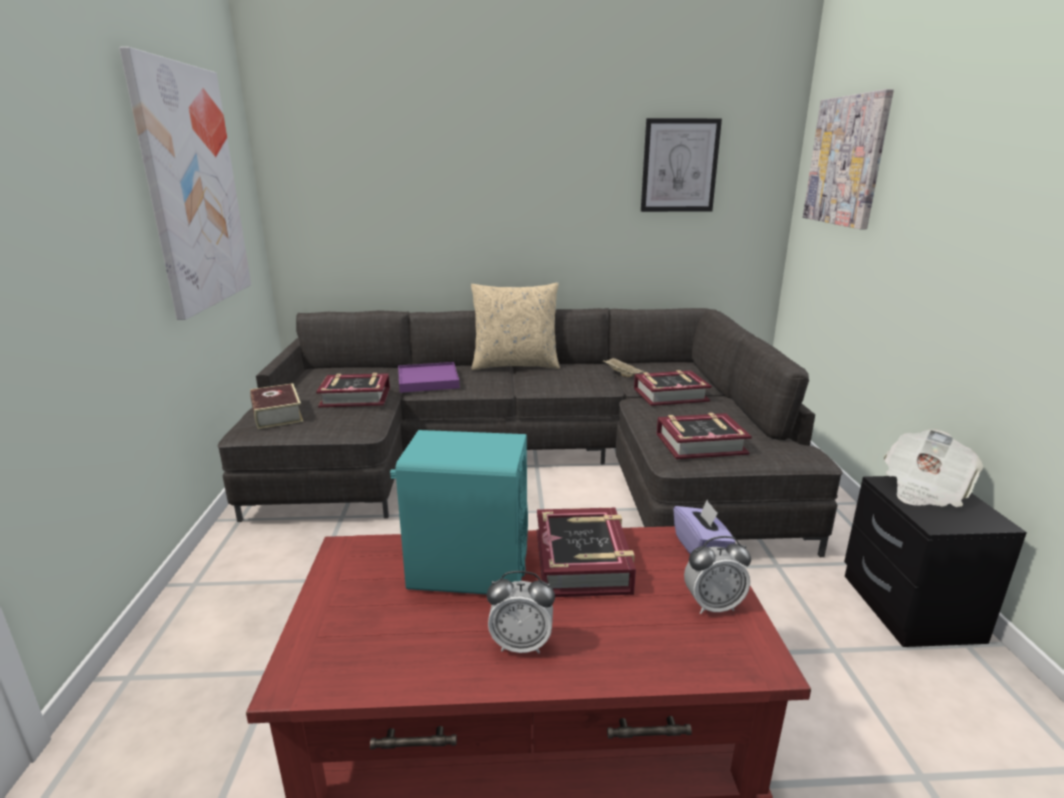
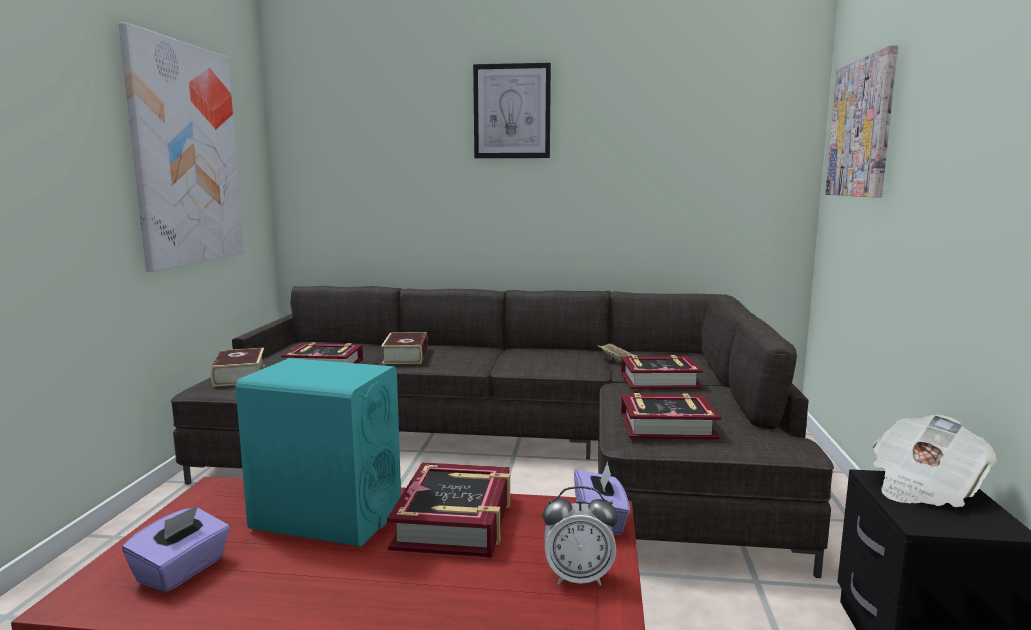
camera: 10 degrees right, 10 degrees down
purple tray [398,362,460,393] -> book [381,332,428,364]
beige pillow [471,283,560,370] -> none
alarm clock [487,571,555,654] -> none
picture [641,118,722,212] -> picture moved to [473,63,551,158]
none -> purple tissue box [122,505,230,592]

